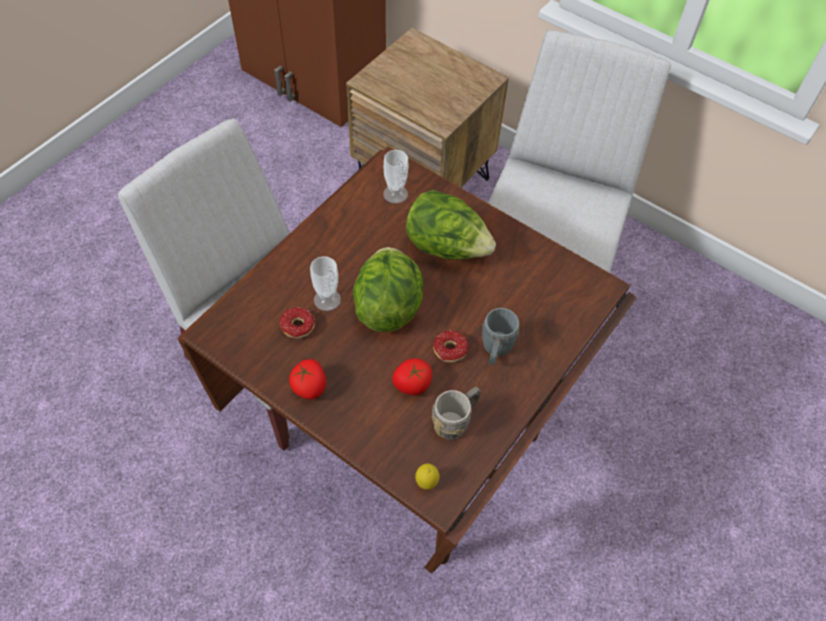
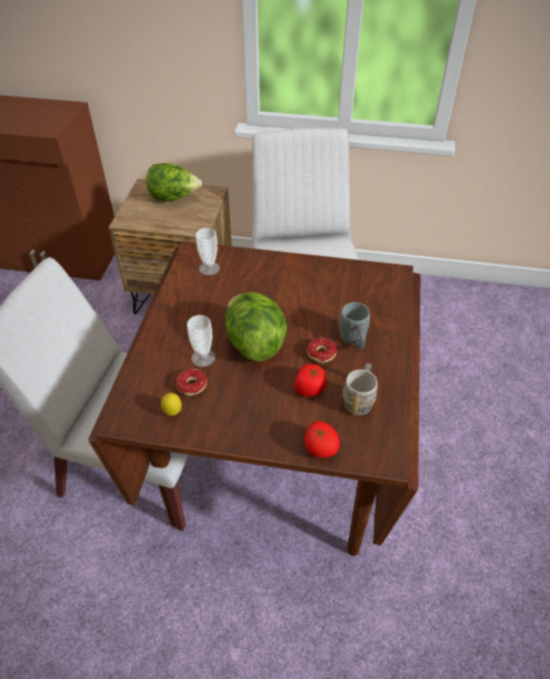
camera: 25 degrees left, 10 degrees down
tomato [289,359,326,399] -> tomato moved to [304,421,340,458]
lettuce [406,190,496,260] -> lettuce moved to [146,163,202,201]
lemon [415,464,440,490] -> lemon moved to [161,393,182,416]

